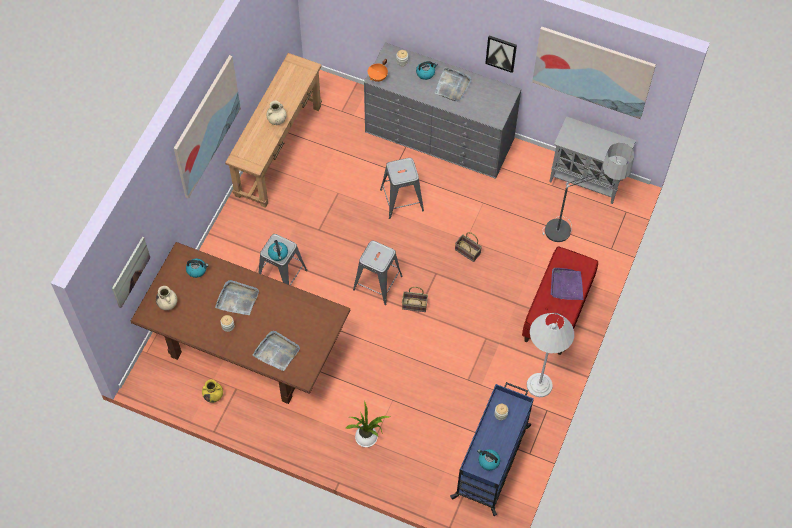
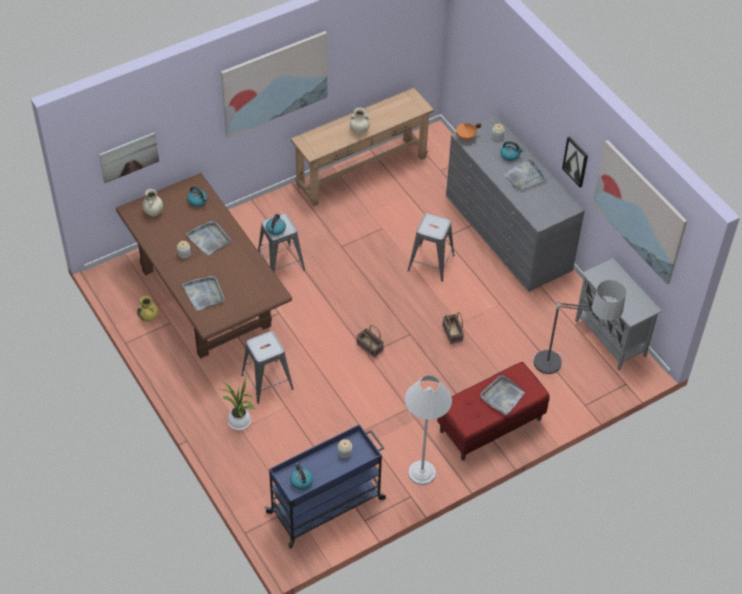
camera: 35 degrees right, 10 degrees down
grey stool [353,241,403,305] -> grey stool moved to [241,331,294,404]
purple tray [551,268,584,300] -> grey tray [480,375,525,415]

